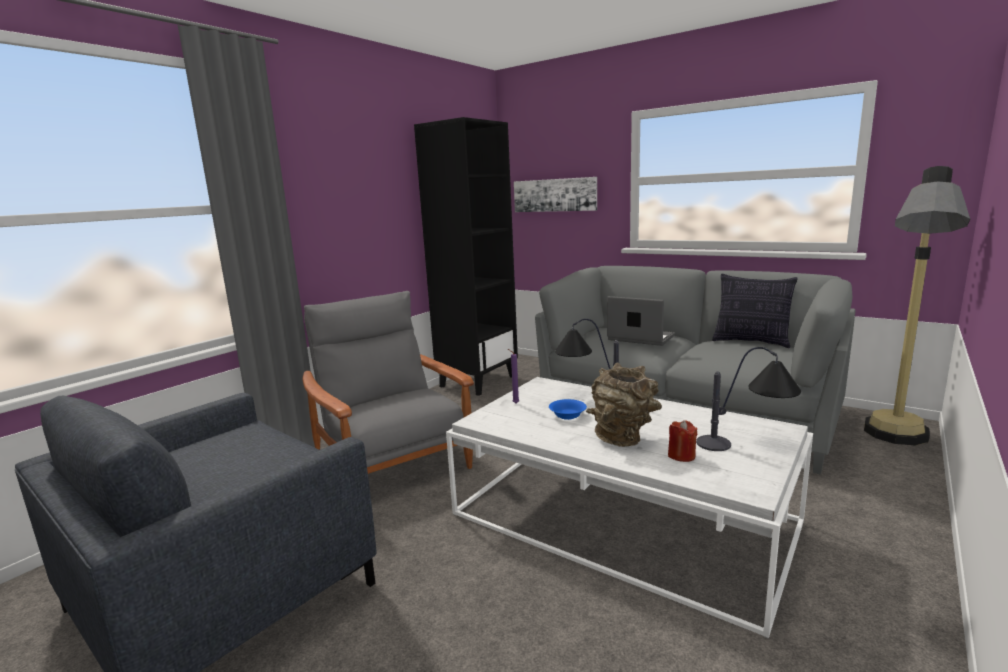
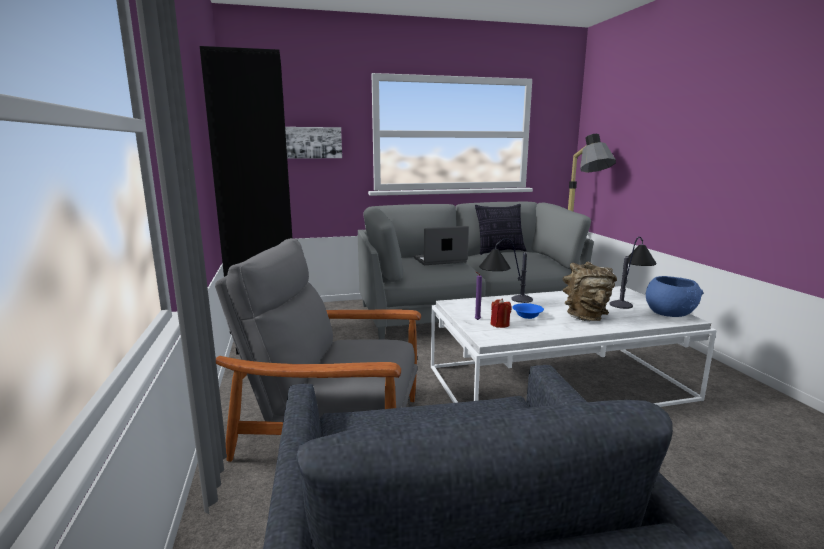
camera: 50 degrees left, 0 degrees up
red candle [668,420,697,462] -> red candle moved to [491,298,512,328]
none -> blue bowl [646,276,703,317]

